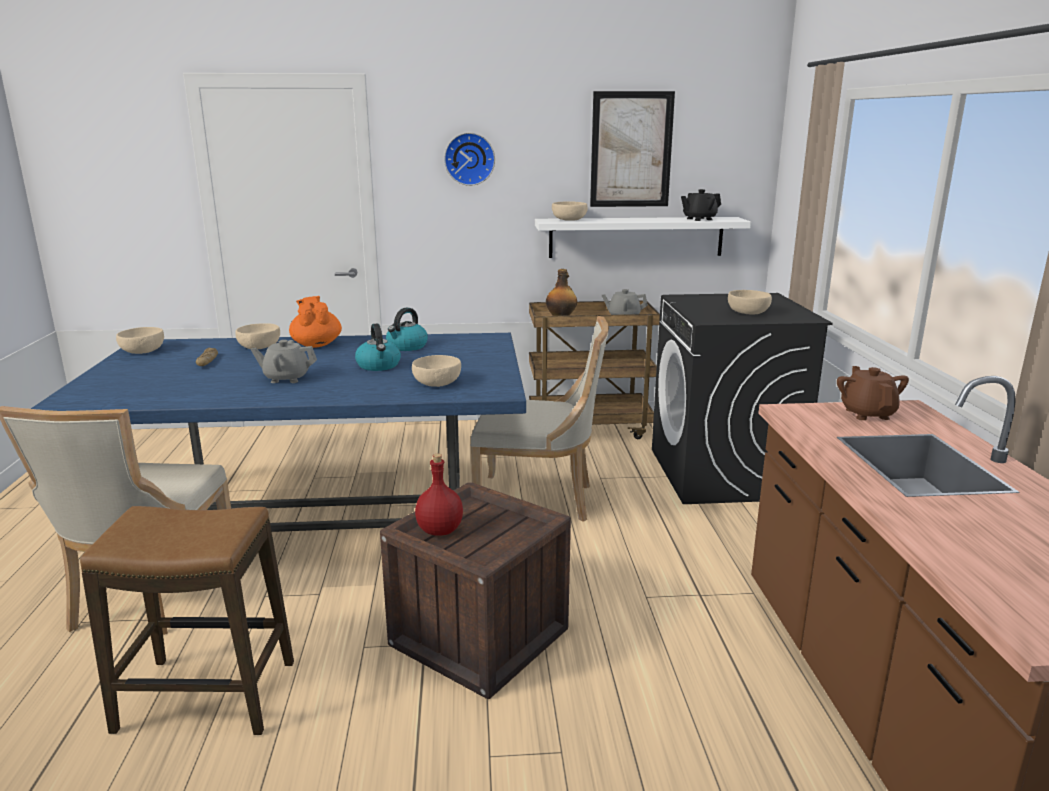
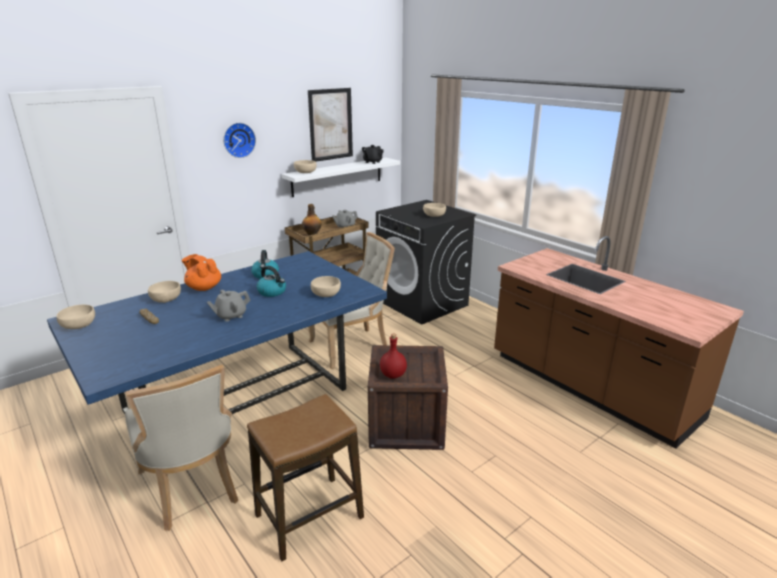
camera: 35 degrees left, 5 degrees up
brown teapot [837,366,909,420] -> none

